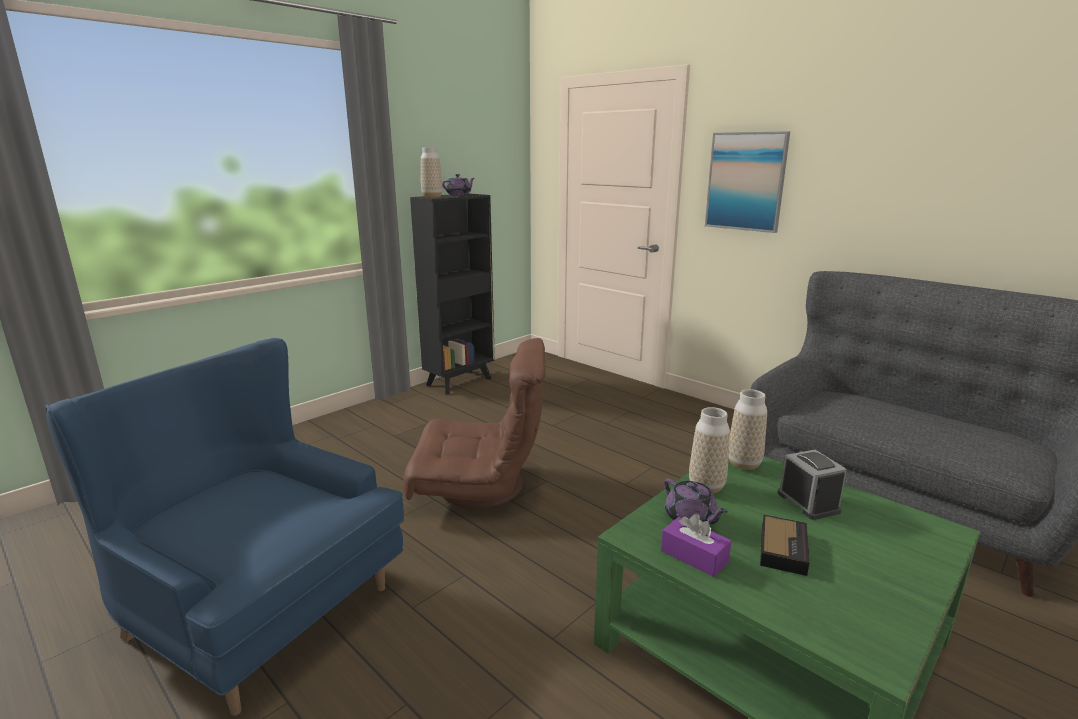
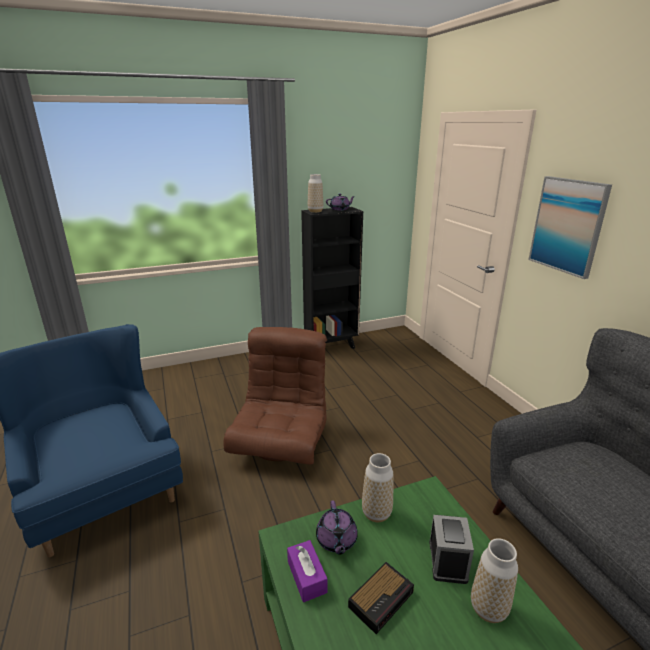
camera: 25 degrees right, 5 degrees up
brown armchair [403,338,546,509] -> brown armchair turned 105 degrees counterclockwise [223,327,327,465]
vase [729,389,767,470] -> vase moved to [471,538,518,623]

